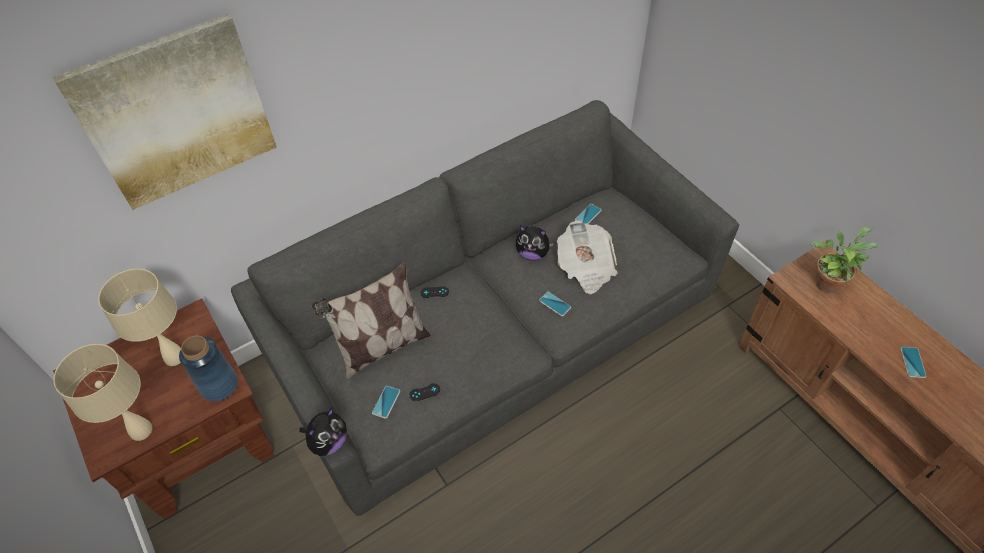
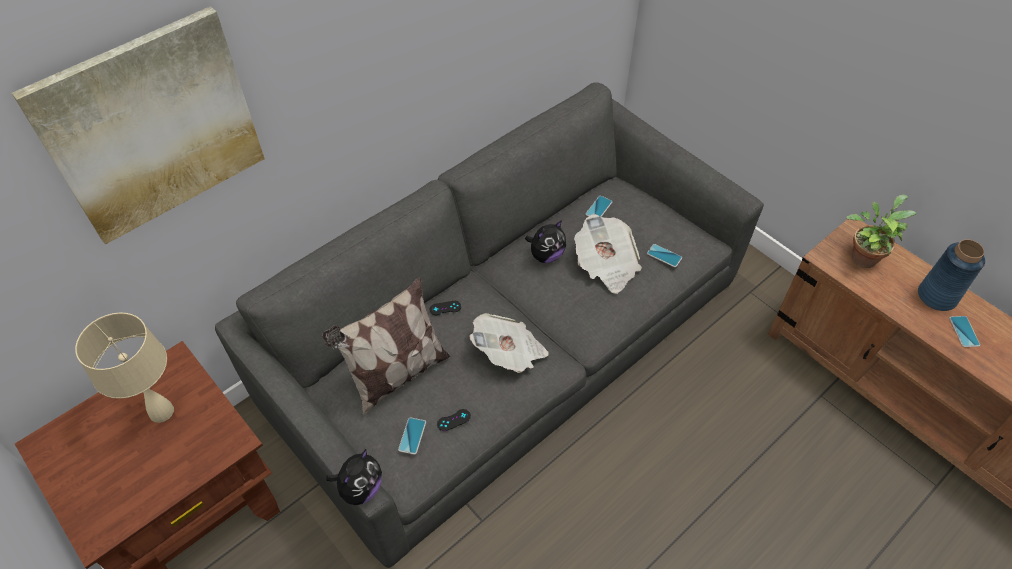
camera: 10 degrees left, 0 degrees up
beige table lamp [53,344,153,441] -> none
blue vase [179,336,238,401] -> blue vase moved to [918,239,985,311]
plush toy [516,226,554,261] -> plush toy turned 45 degrees counterclockwise [525,220,566,263]
phone [539,291,571,316] -> phone moved to [647,244,682,267]
none -> newspaper [469,313,548,373]

